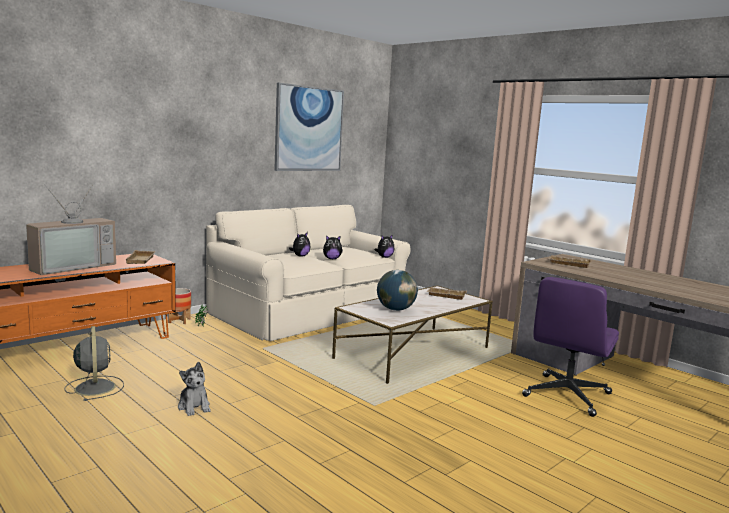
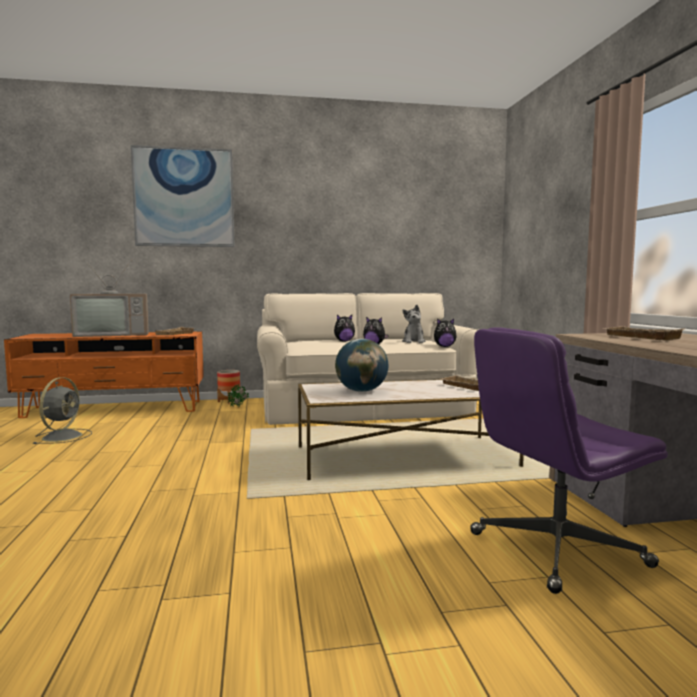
camera: 35 degrees right, 5 degrees down
plush toy [178,362,211,416] -> plush toy moved to [402,305,426,343]
picture [274,83,344,171] -> picture moved to [131,145,235,247]

